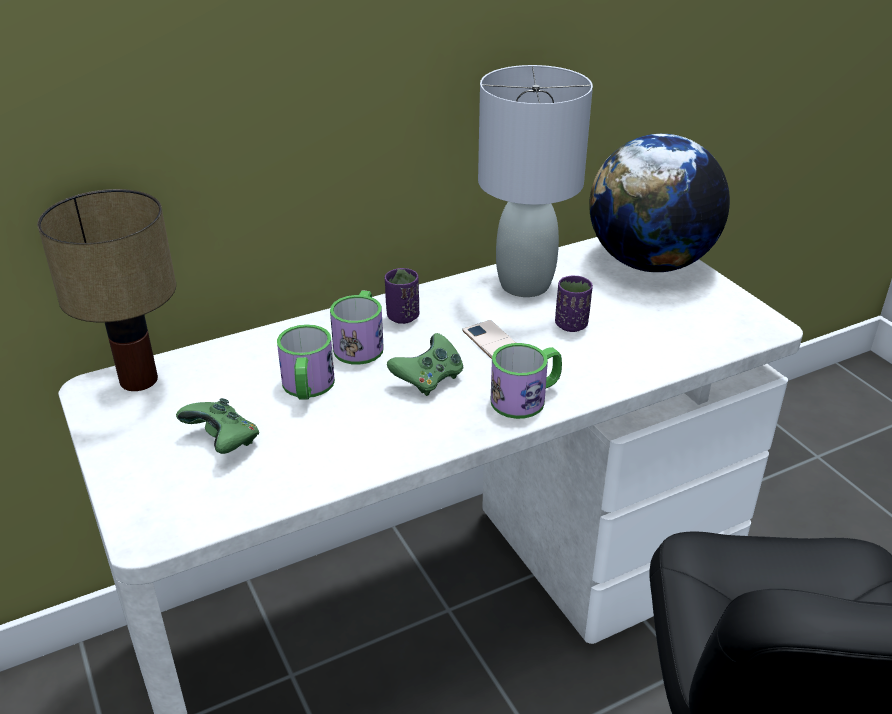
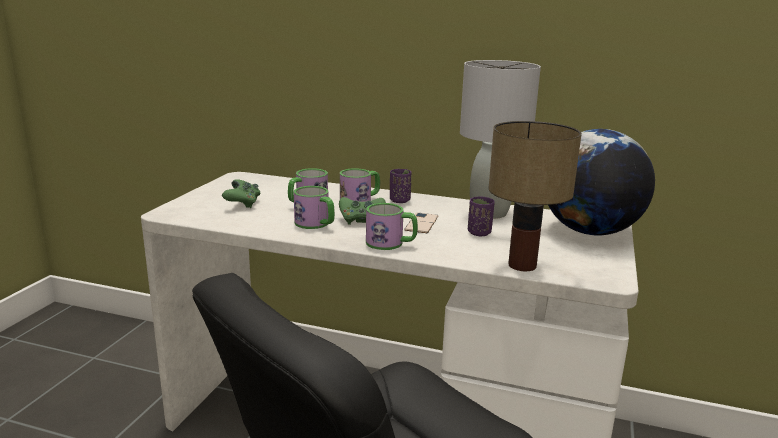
camera: 45 degrees right, 15 degrees down
table lamp [37,189,176,391] -> table lamp moved to [488,121,582,271]
none -> mug [294,186,335,229]

